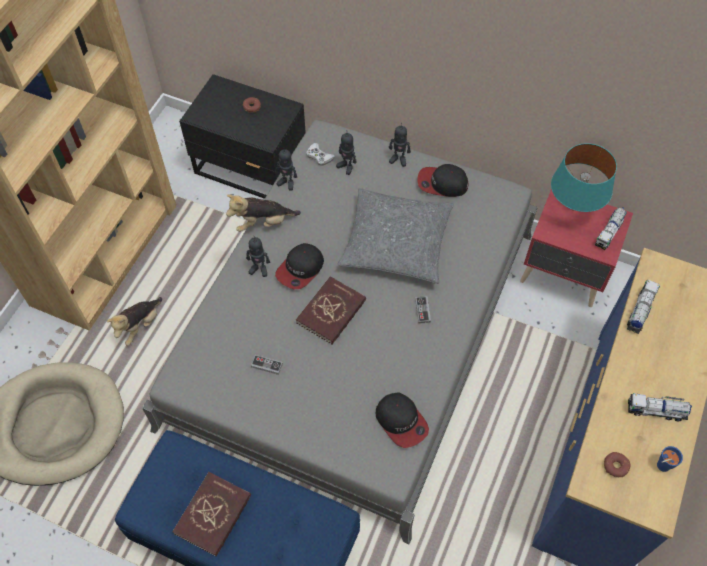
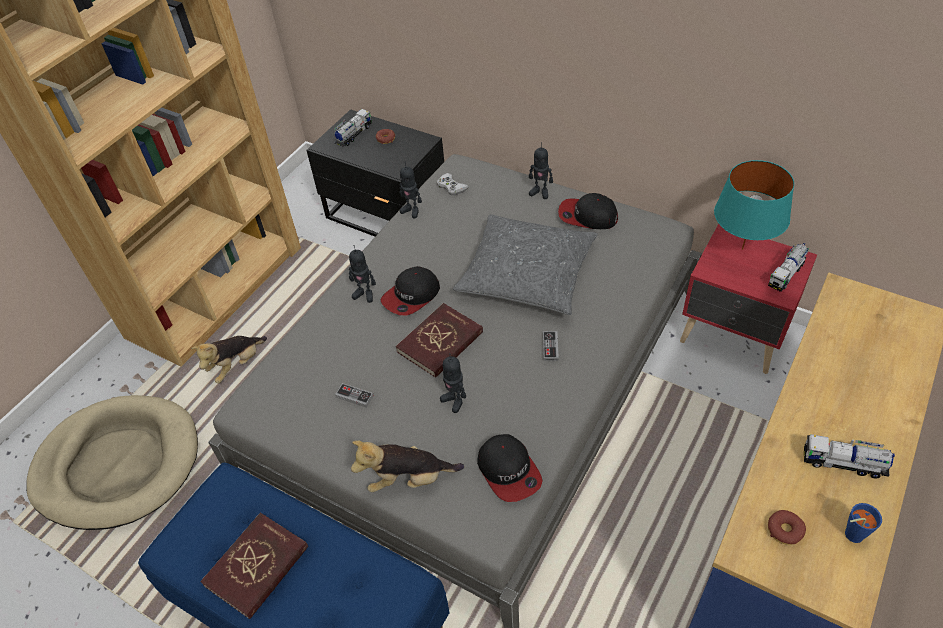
camera: 10 degrees right, 10 degrees down
plush toy [226,194,301,232] -> plush toy moved to [351,440,464,492]
toy robot [336,133,356,175] -> toy robot moved to [440,353,466,413]
toy truck [627,280,660,334] -> toy truck moved to [334,109,372,146]

